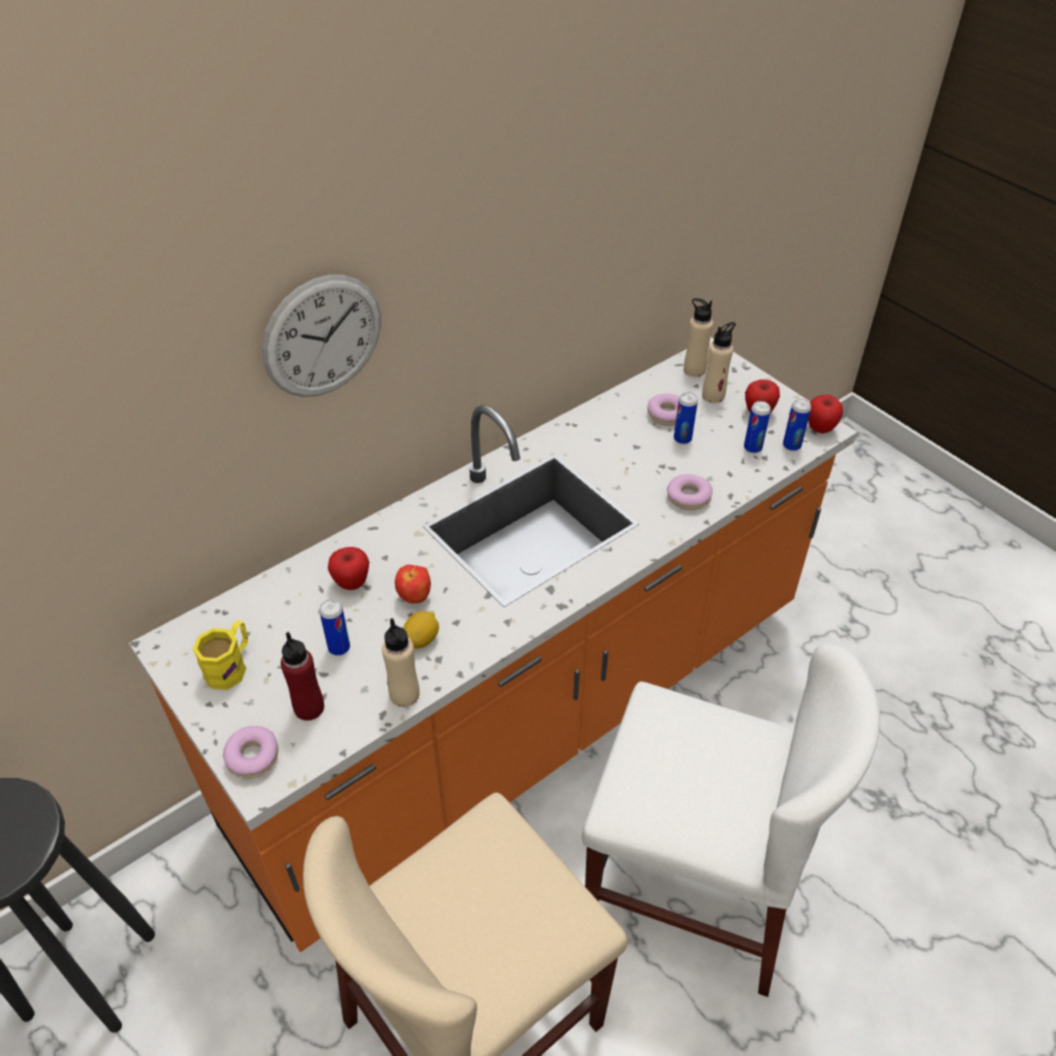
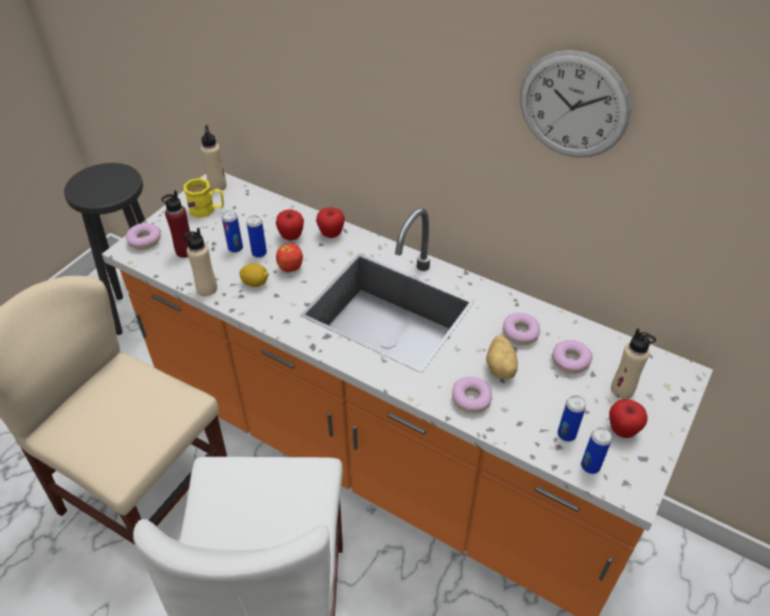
camera: 70 degrees right, 0 degrees up
wall clock [262,275,381,397] -> wall clock moved to [520,50,631,157]
can [674,392,698,444] -> can moved to [246,215,267,258]
beige bottle [684,298,713,377] -> beige bottle moved to [201,125,227,191]
apple [808,395,843,433] -> apple moved to [316,207,345,238]
none -> potato [486,335,518,379]
none -> donut [503,313,540,345]

